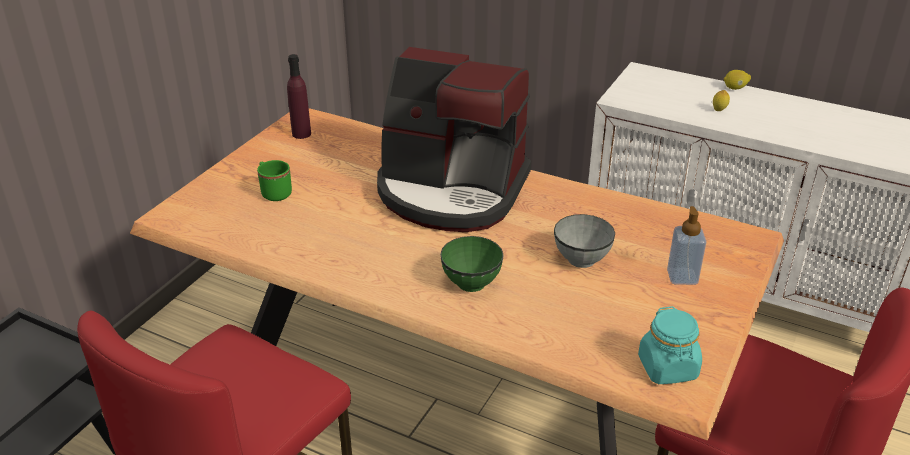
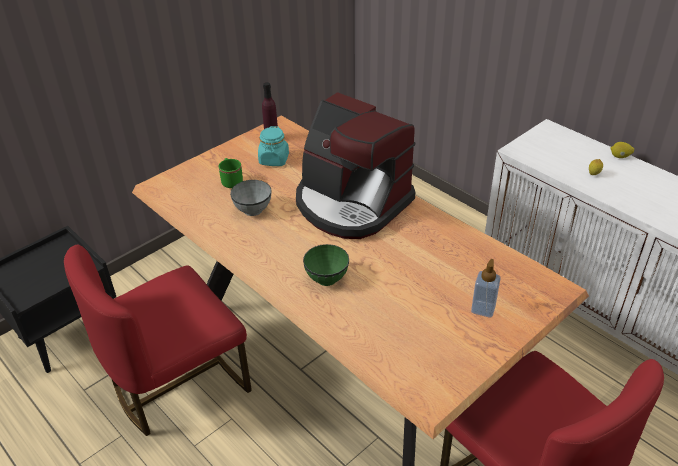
camera: 20 degrees right, 5 degrees up
grey bowl [554,214,615,268] -> grey bowl moved to [230,180,271,216]
turquoise jar [638,306,702,384] -> turquoise jar moved to [258,126,289,166]

